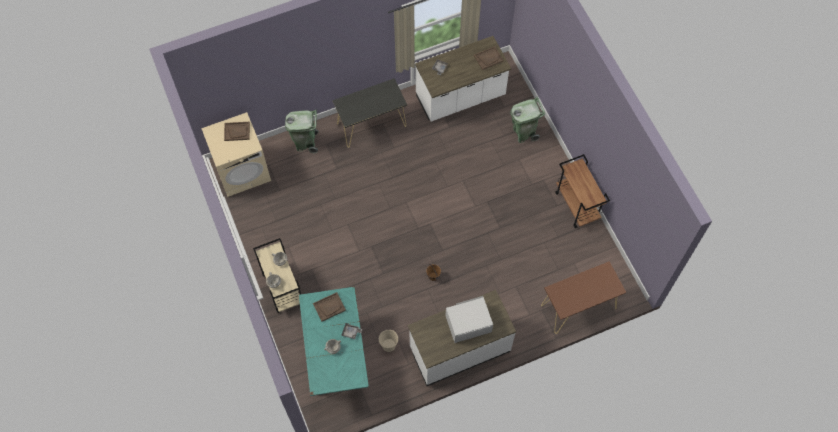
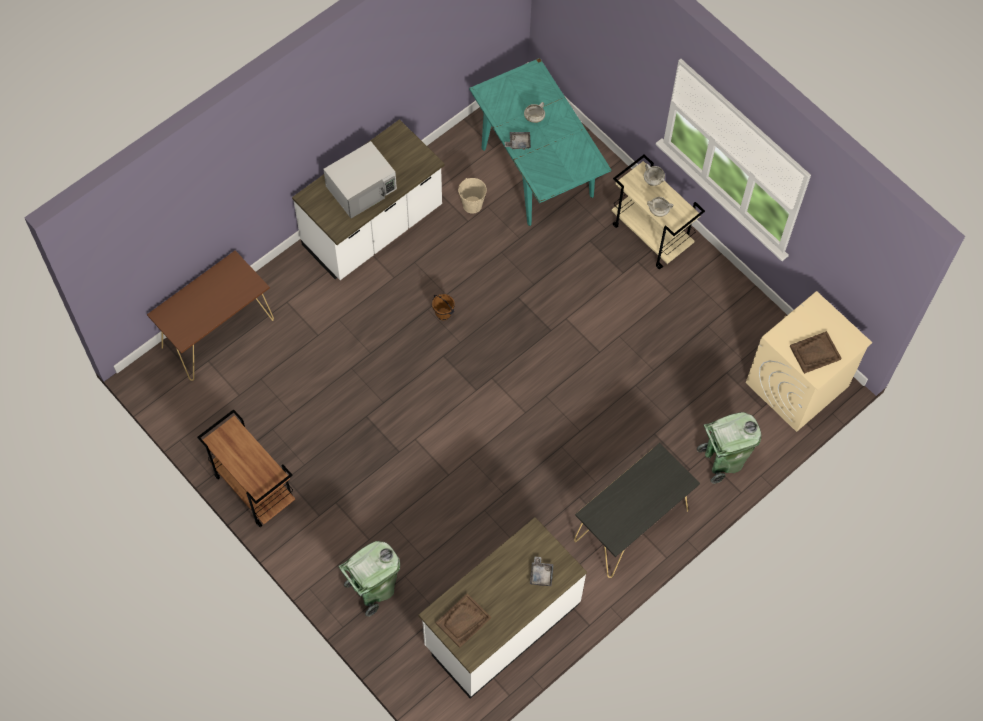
camera: 160 degrees right, 0 degrees up
brown tray [313,292,346,322] -> none

